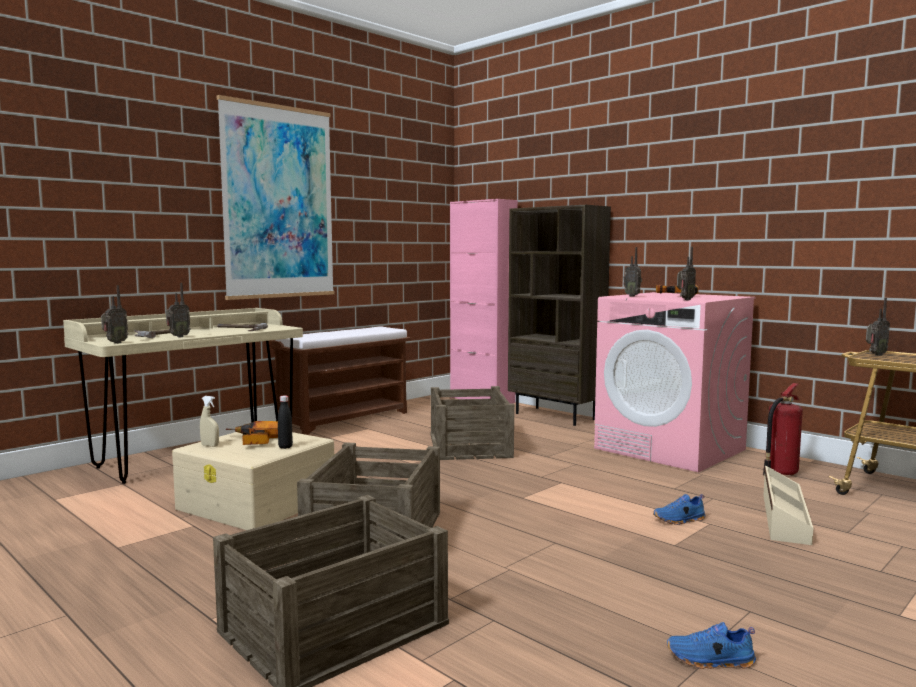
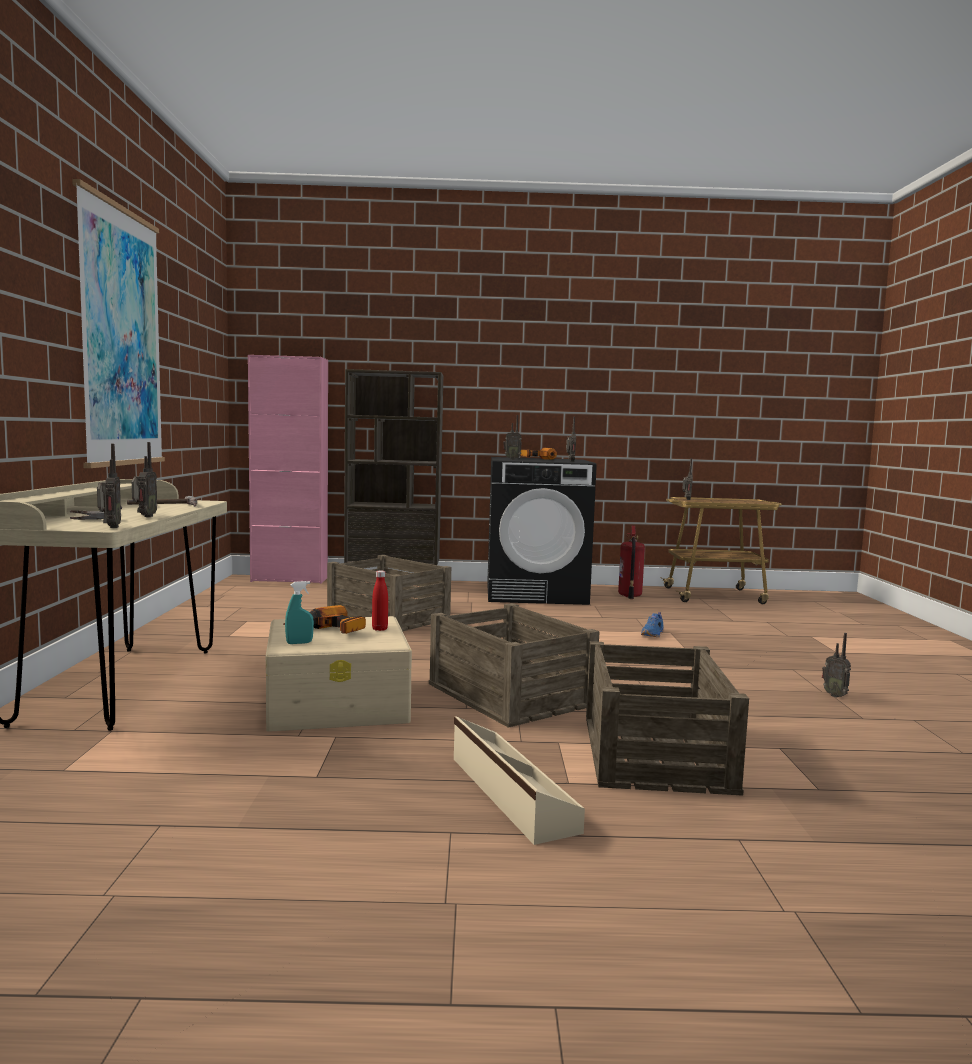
camera: 45 degrees left, 0 degrees up
beige spray bottle [200,396,219,447] -> turquoise spray bottle [285,581,314,644]
brown bench [270,326,411,435] -> none
black bottle [278,396,293,449] -> red bottle [372,570,388,631]
pink washing machine [594,292,755,472] -> black washing machine [487,457,597,605]
blue shoe [667,622,756,669] -> radio [822,633,851,698]
beige storage box [763,465,813,545] -> beige storage box moved to [454,716,585,845]

